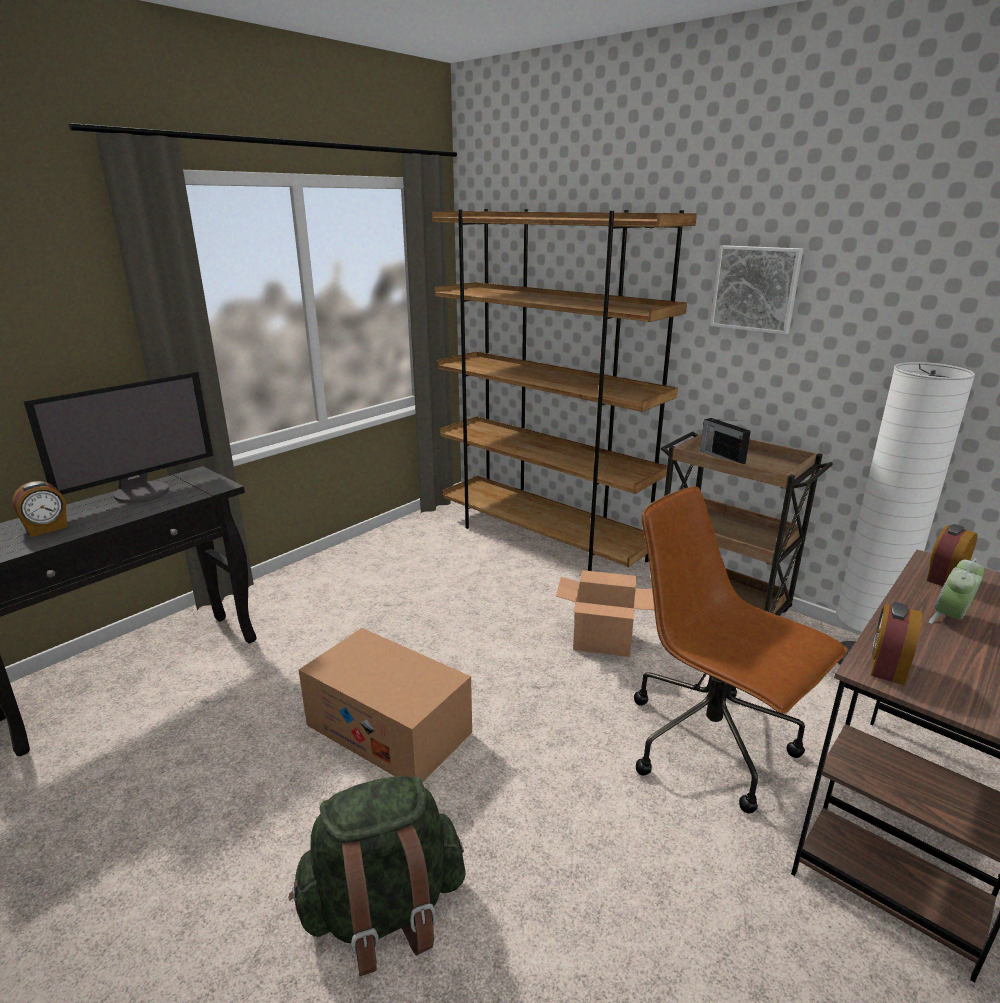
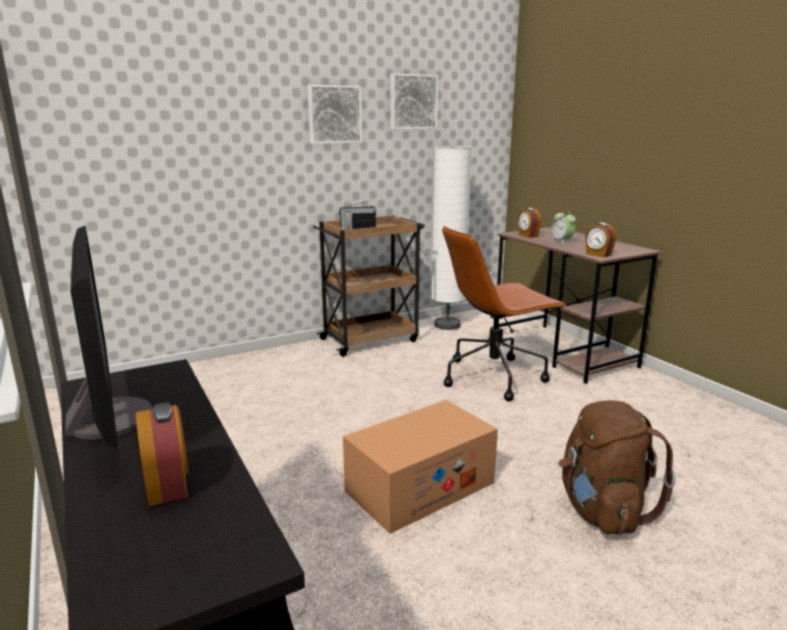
camera: 70 degrees left, 5 degrees down
green backpack [289,776,466,976] -> brown backpack [559,400,676,535]
brown bookcase [431,209,697,571] -> none
cardboard box [556,570,654,657] -> none
none -> picture [390,73,438,130]

